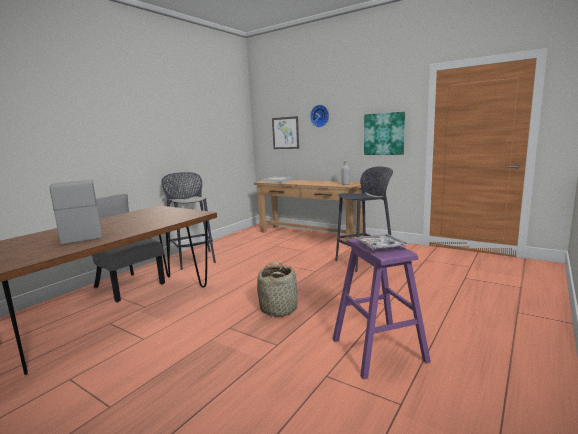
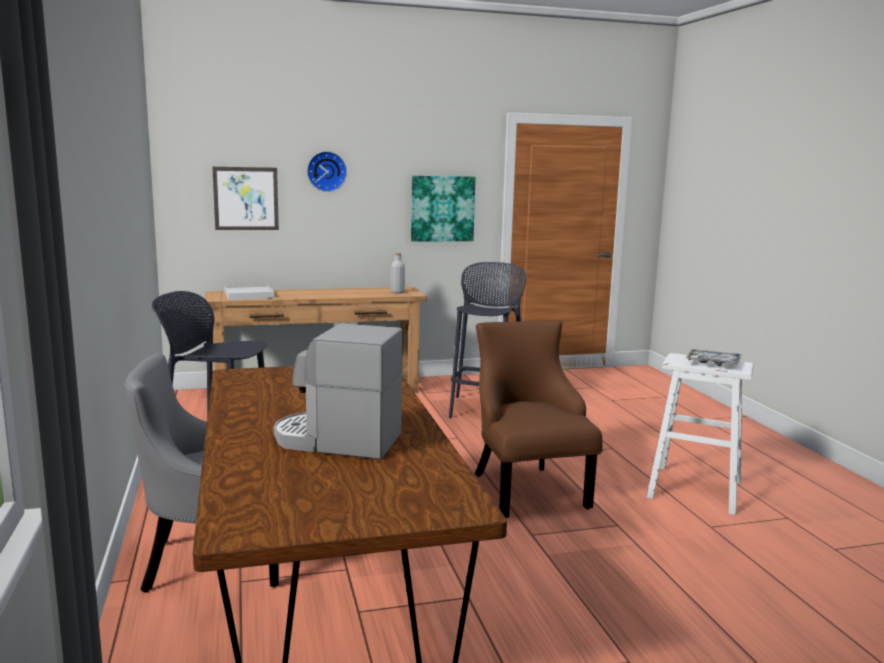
camera: 50 degrees left, 0 degrees up
basket [257,262,298,317] -> brown chair [475,320,603,518]
purple stool [332,236,431,379] -> white stool [646,353,754,515]

